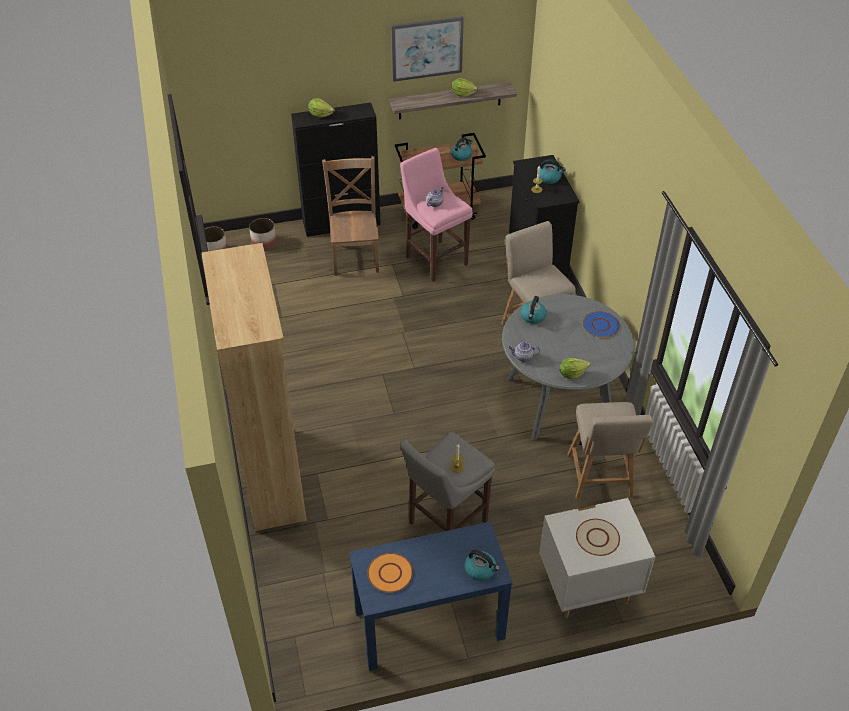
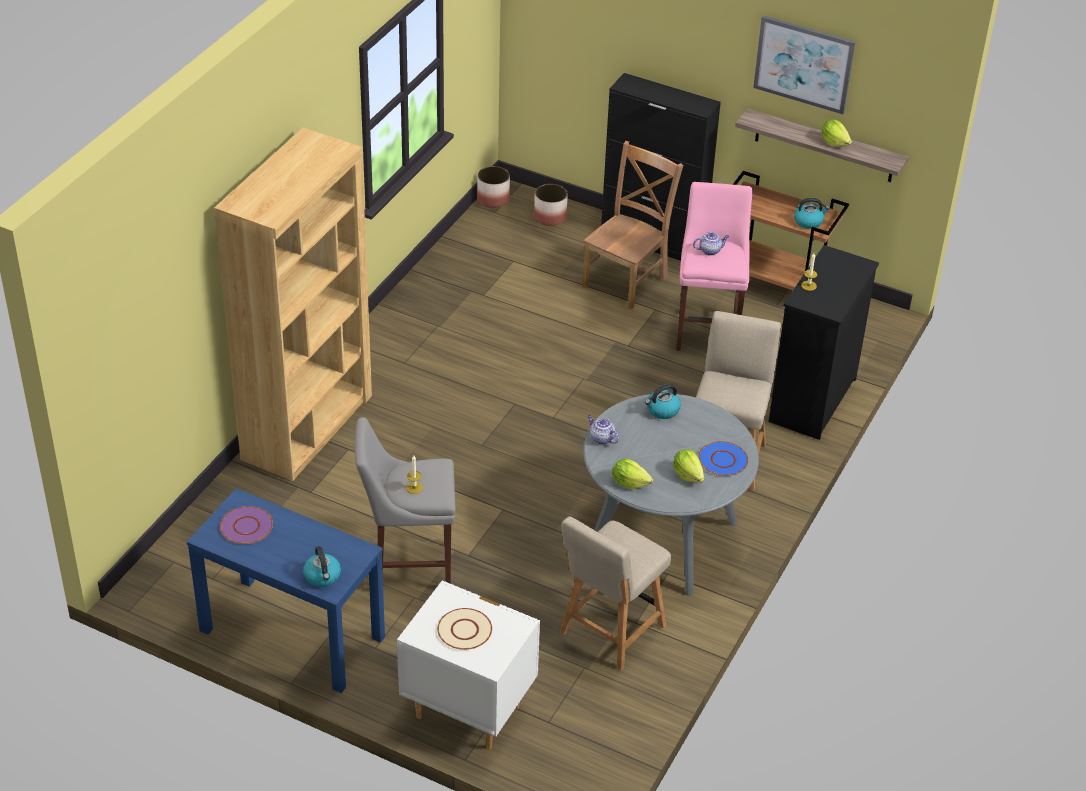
camera: 40 degrees right, 5 degrees down
lettuce [308,98,335,117] -> lettuce moved to [673,449,704,483]
orange plate [367,553,413,593] -> purple plate [220,506,273,544]
kettle [539,159,566,184] -> none

